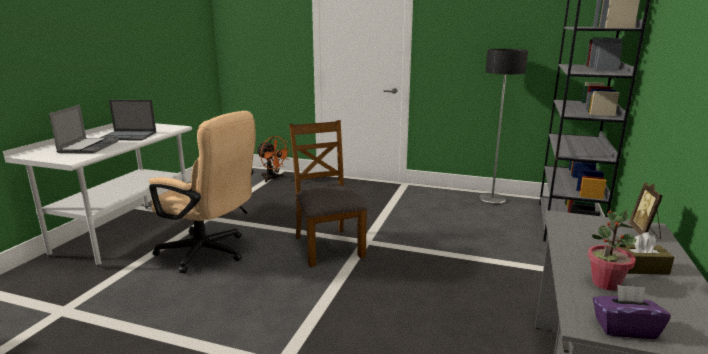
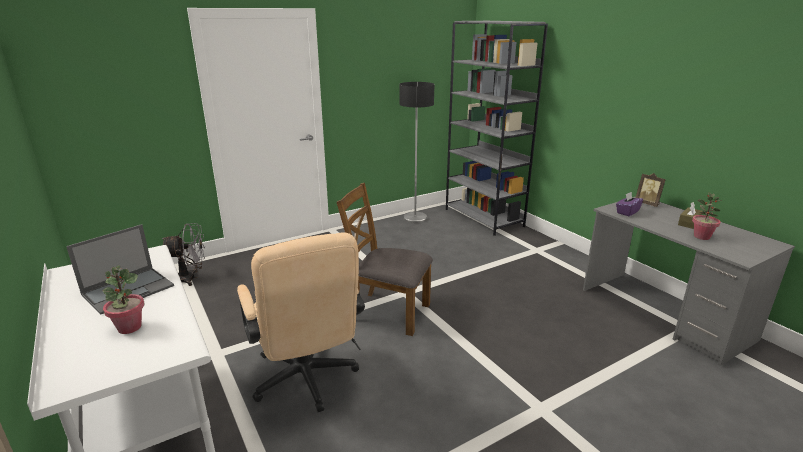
camera: 50 degrees left, 5 degrees up
laptop [49,105,119,154] -> potted plant [103,265,144,334]
beige office chair [149,111,256,273] -> beige office chair turned 90 degrees clockwise [237,232,365,412]
orange fan [257,136,291,182] -> grey fan [162,223,205,286]
purple tissue box [593,285,671,339] -> purple tissue box moved to [616,192,643,216]

